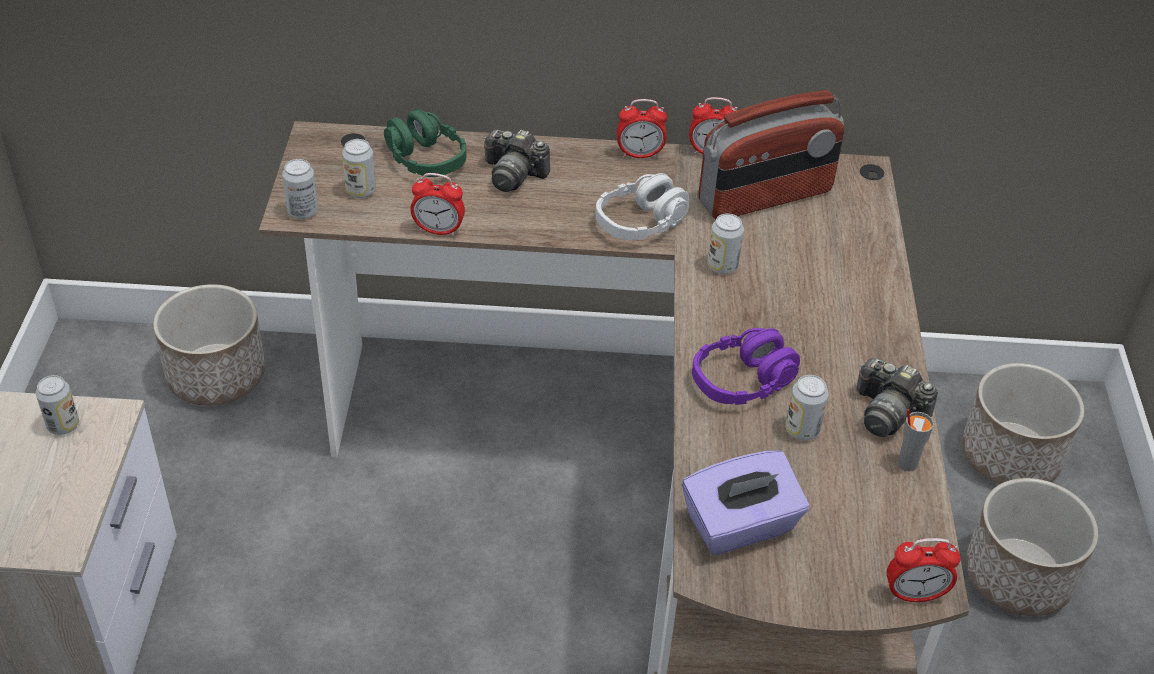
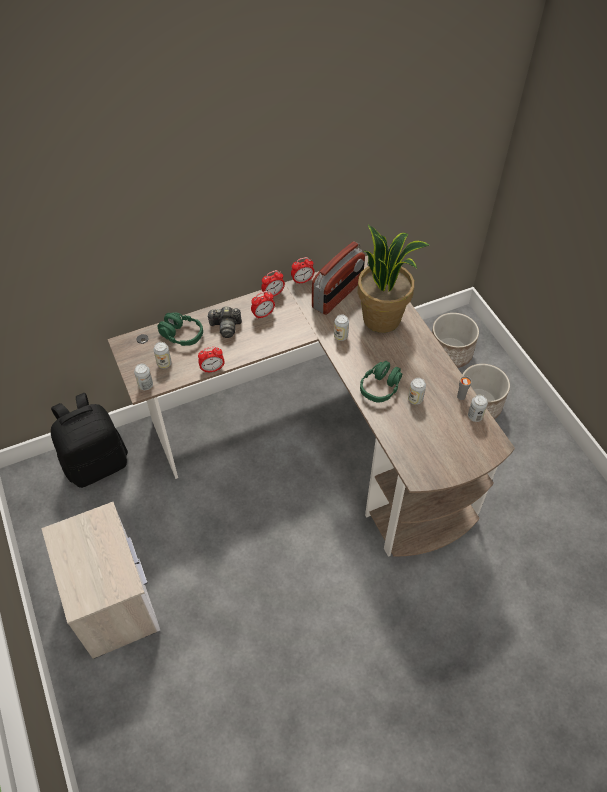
camera: 25 degrees left, 10 degrees up
can [36,375,79,435] -> can moved to [468,395,488,422]
planter [153,284,265,406] -> black backpack [51,393,128,488]
grey headphones [595,173,690,240] -> none
purple tissue box [682,451,809,555] -> none
purple headphones [692,328,800,405] -> green headphones [360,361,402,402]
camera [857,358,938,437] -> none
alarm clock [887,538,961,602] -> alarm clock moved to [251,291,275,320]
none -> potted plant [357,225,429,333]

